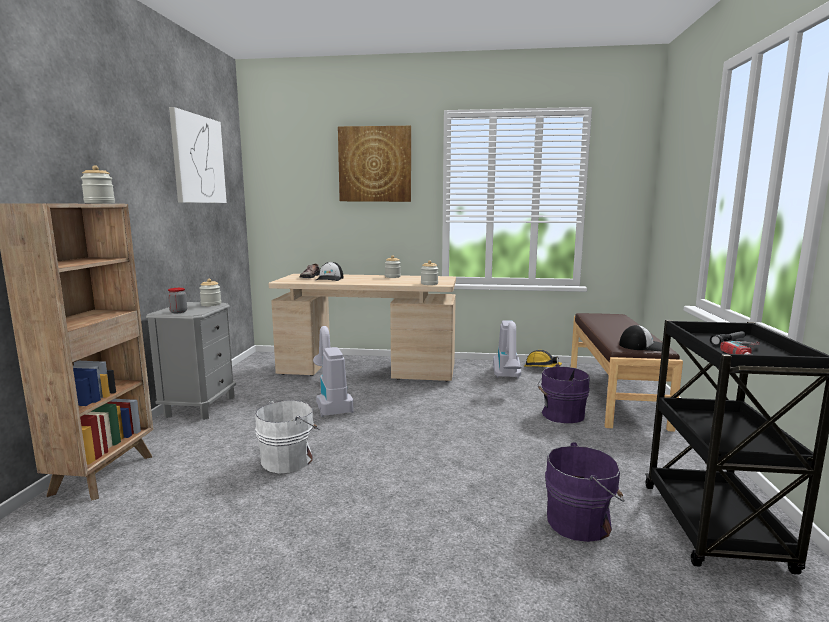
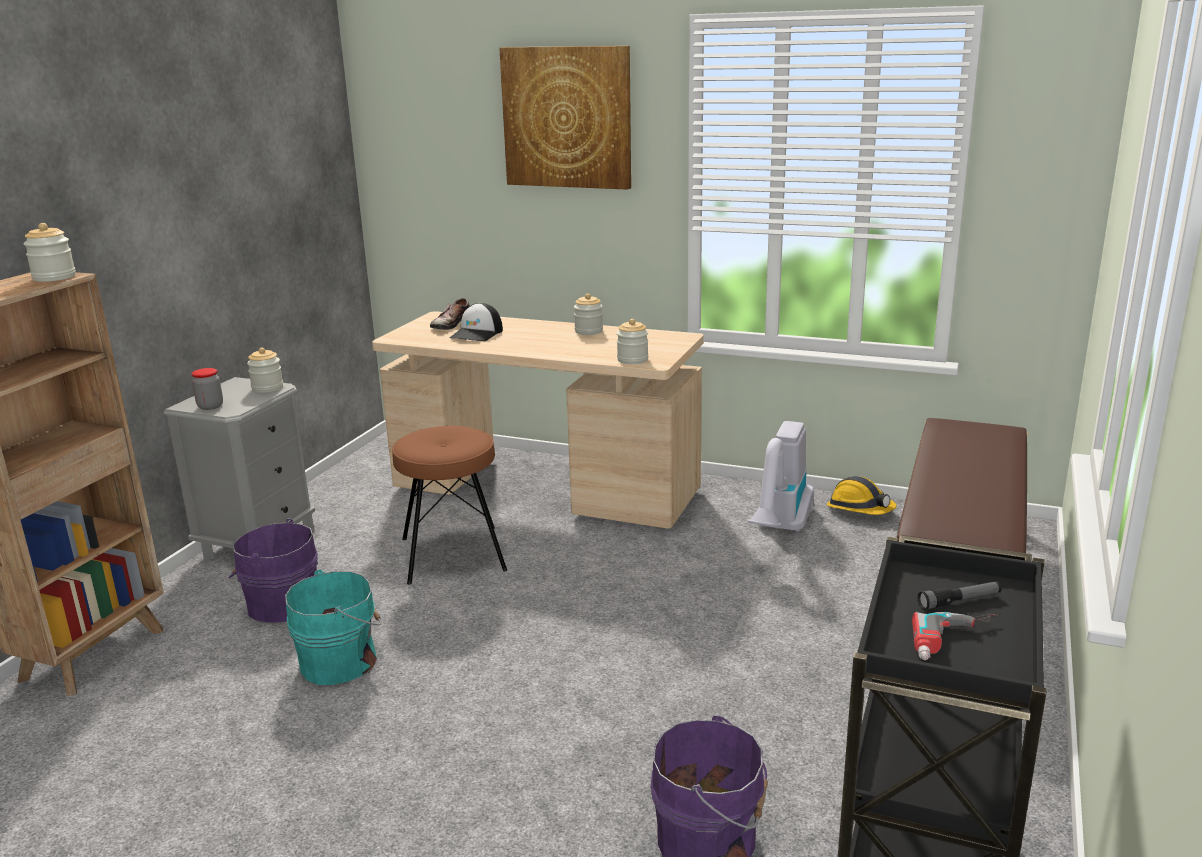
camera: 15 degrees right, 10 degrees up
picture [169,107,227,203] -> none
white bucket [255,400,320,474] -> turquoise bucket [285,569,382,685]
vacuum cleaner [313,326,354,417] -> brown stool [392,426,507,585]
purple bucket [538,364,590,423] -> purple bucket moved to [229,519,318,623]
cap [619,325,663,351] -> none

